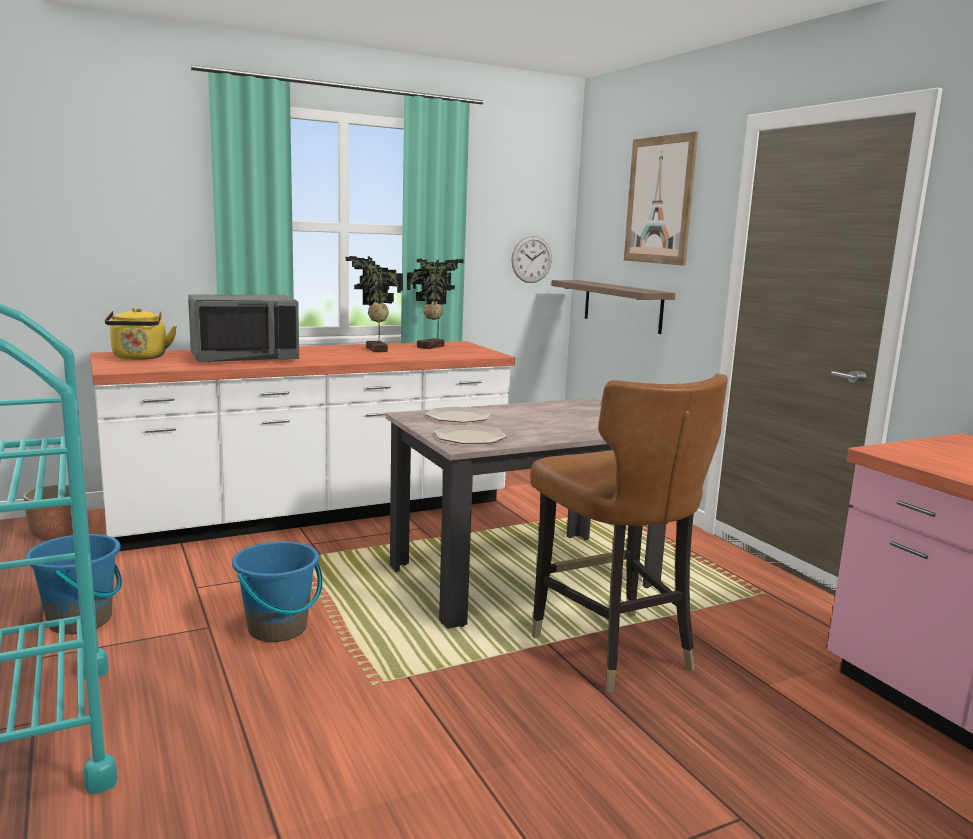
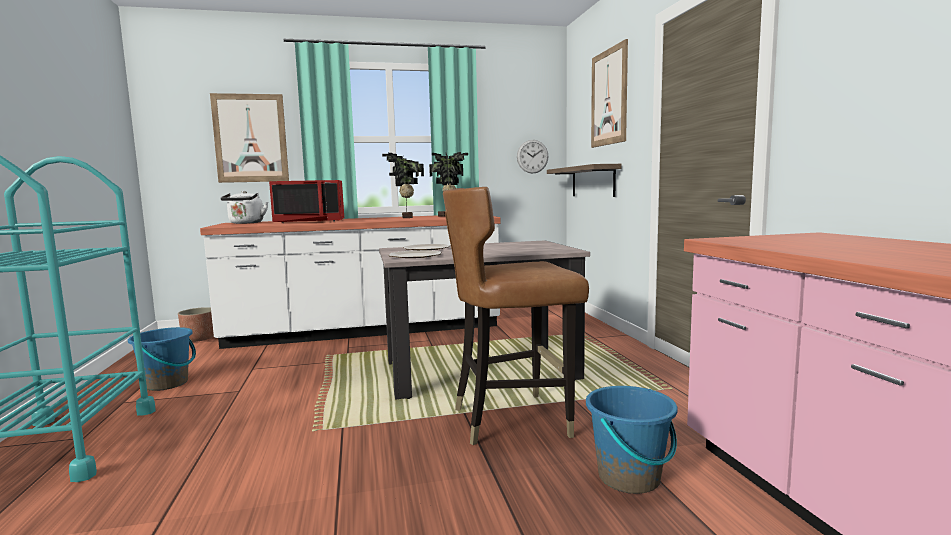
camera: 15 degrees right, 5 degrees down
yellow kettle [105,308,177,360] -> white kettle [220,191,268,224]
grey microwave [188,294,299,362] -> red microwave [269,180,344,223]
blue bucket [232,541,323,642] -> blue bucket moved to [586,386,678,494]
brown chair [530,373,728,692] -> brown chair turned 90 degrees clockwise [443,187,589,445]
none -> picture [210,93,289,183]

